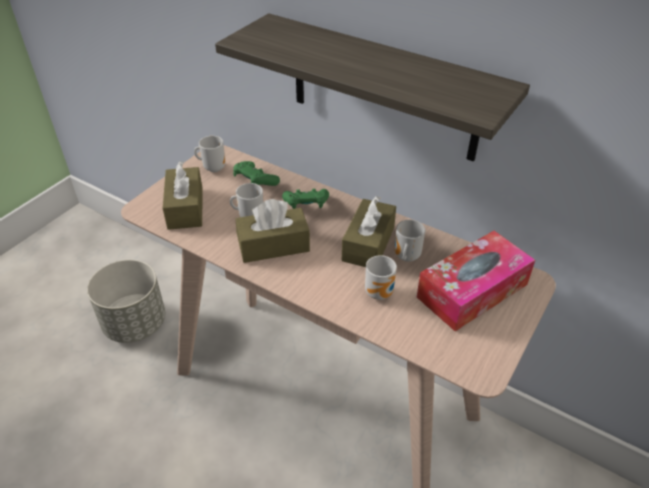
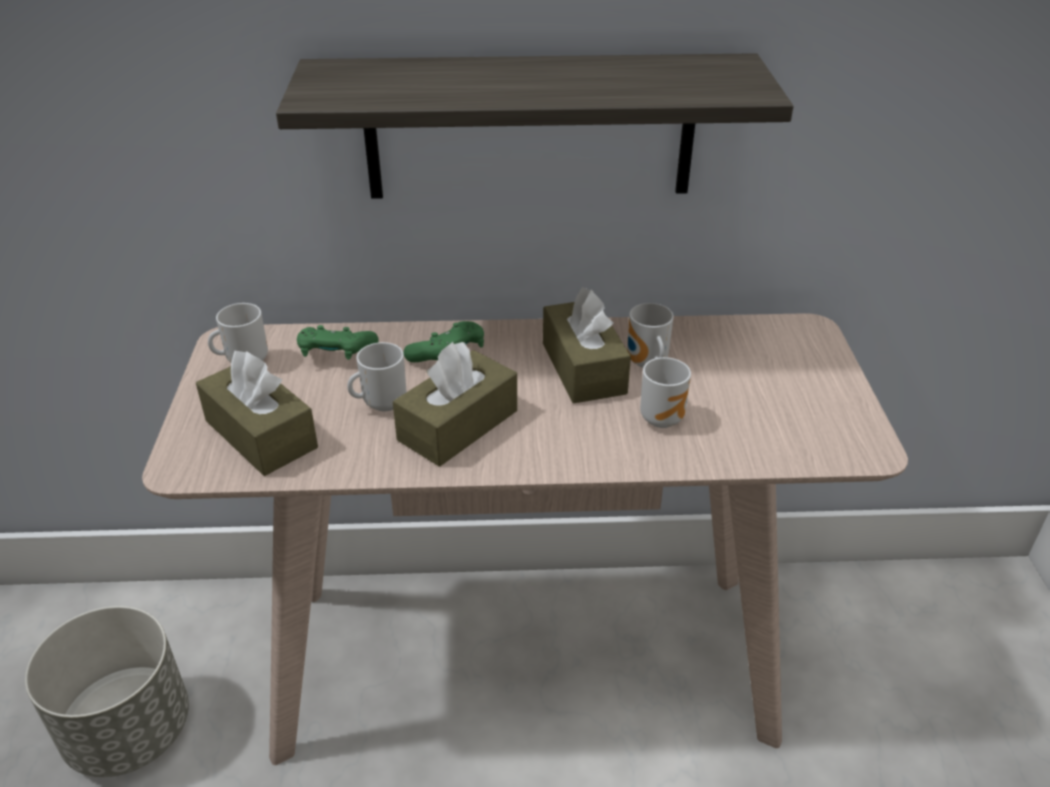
camera: 35 degrees left, 5 degrees down
tissue box [417,231,535,331] -> none

